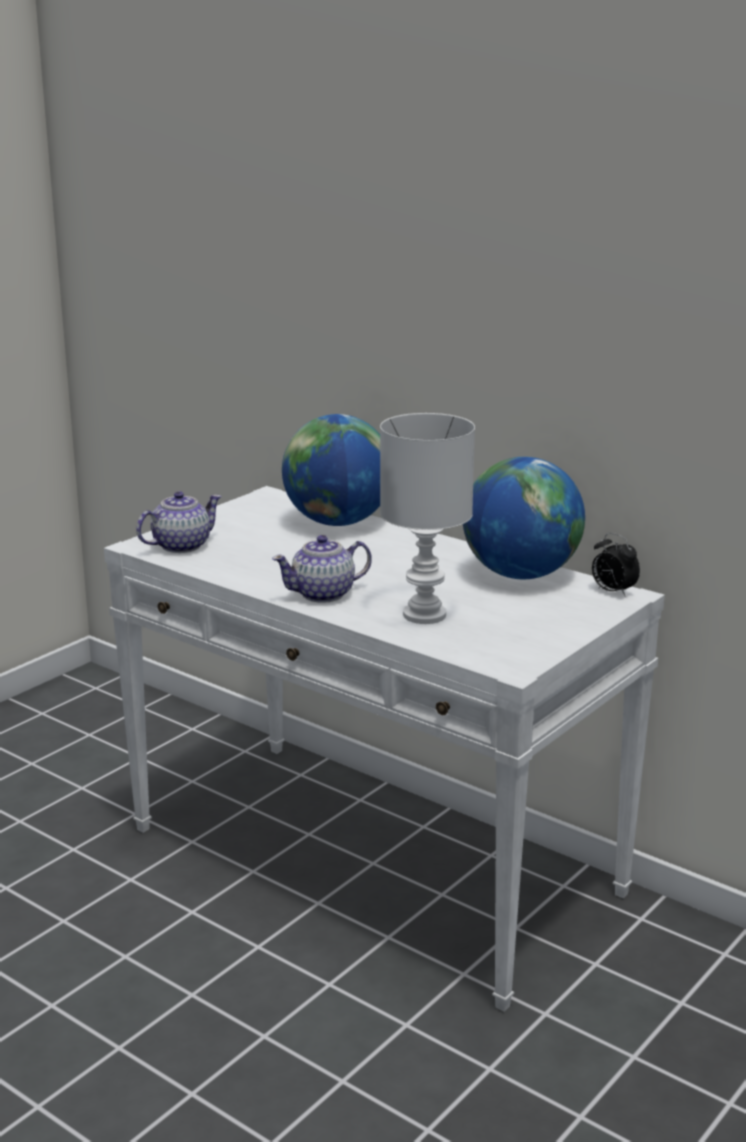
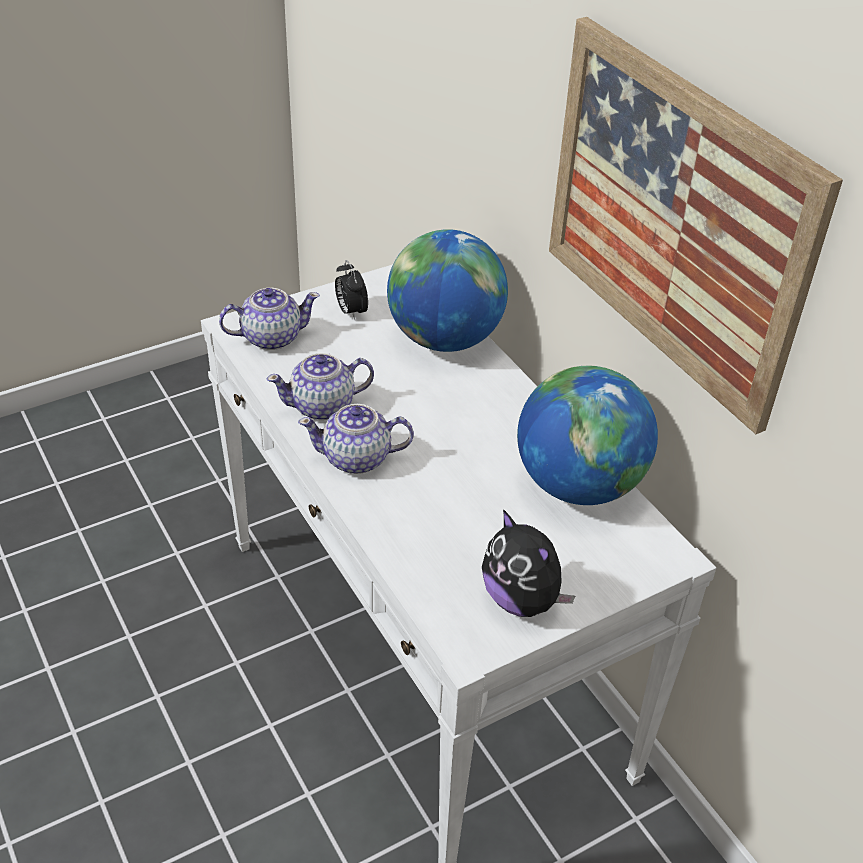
camera: 20 degrees right, 20 degrees up
white table lamp [380,413,475,624] -> none
alarm clock [592,533,640,597] -> alarm clock moved to [335,260,368,320]
none -> teapot [267,353,374,420]
none -> plush toy [482,509,575,617]
none -> picture [549,17,843,434]

